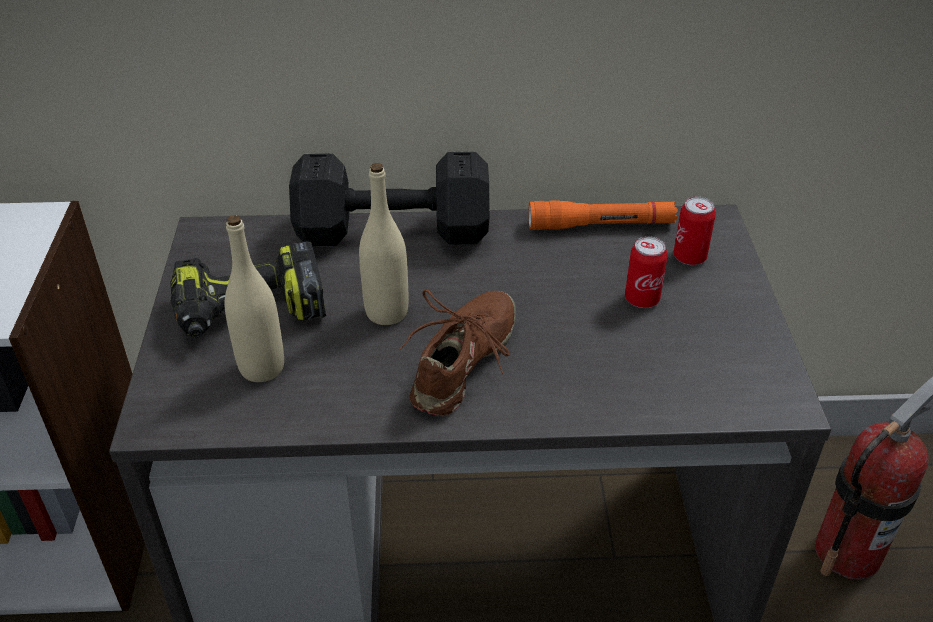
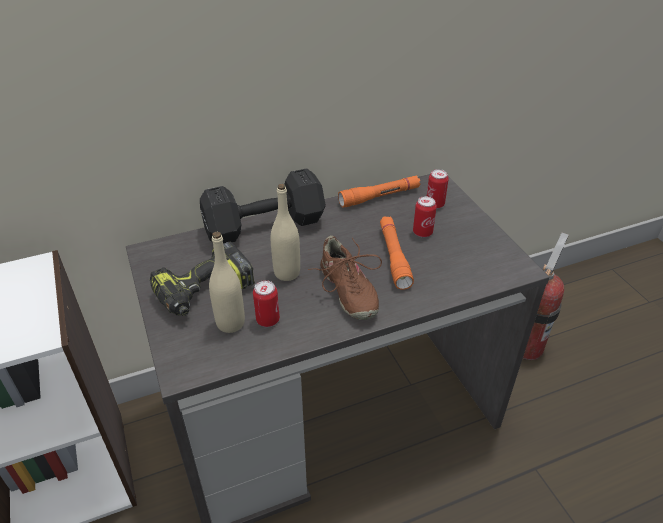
camera: 20 degrees left, 0 degrees up
brown shoe [400,289,516,416] -> brown shoe turned 150 degrees clockwise [308,236,382,320]
none -> can [253,280,280,327]
none -> orange flashlight [380,216,414,290]

